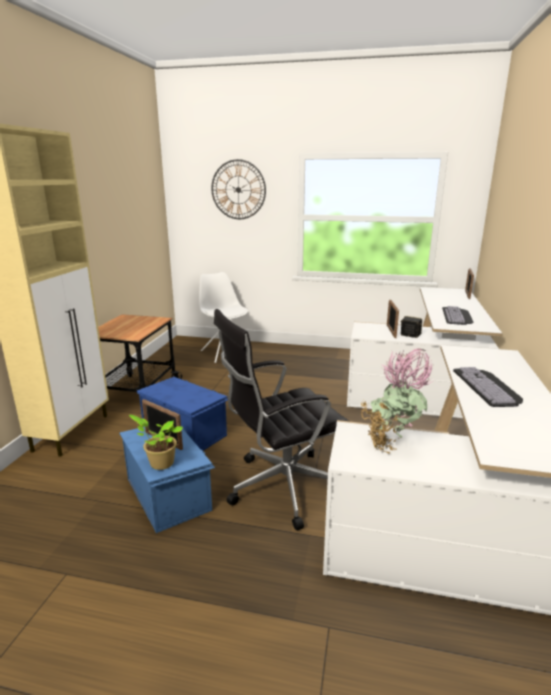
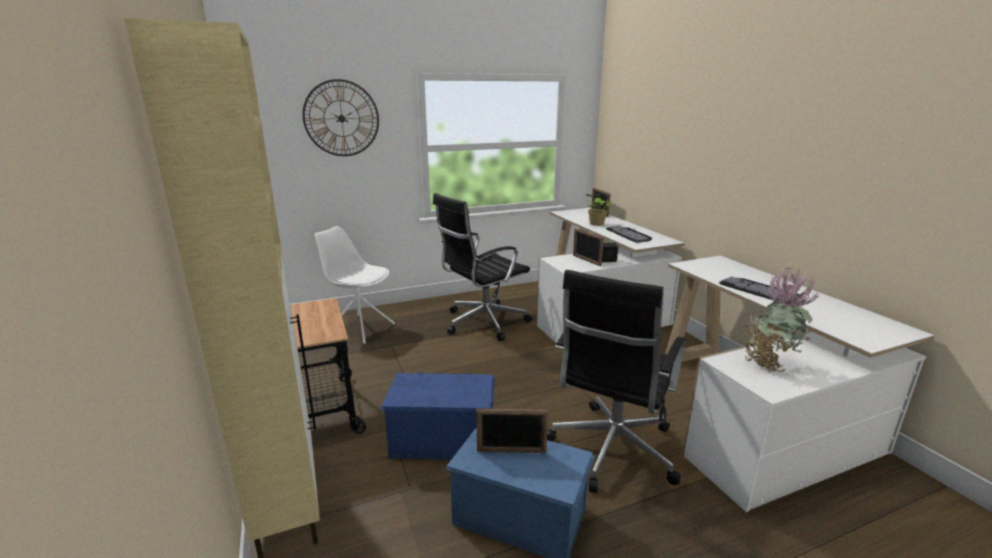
camera: 35 degrees left, 0 degrees up
potted plant [129,415,183,470] -> potted plant moved to [585,194,612,226]
none -> black office chair [433,193,532,341]

